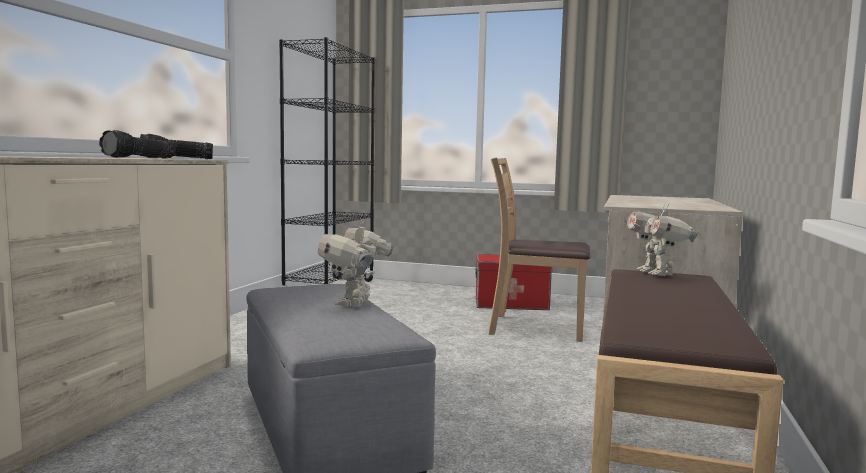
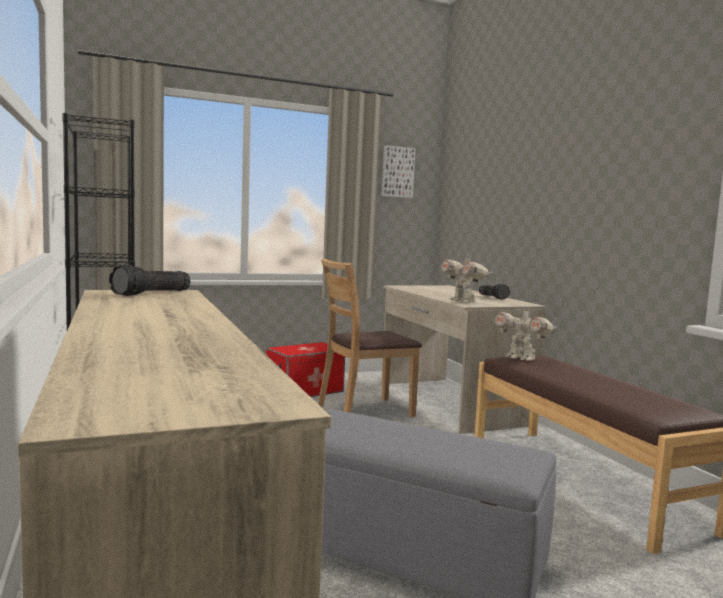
camera: 40 degrees left, 0 degrees up
flashlight [99,130,175,159] -> flashlight moved to [479,284,510,299]
toy robot [318,220,394,307] -> toy robot moved to [441,254,492,303]
none -> picture [382,145,416,198]

